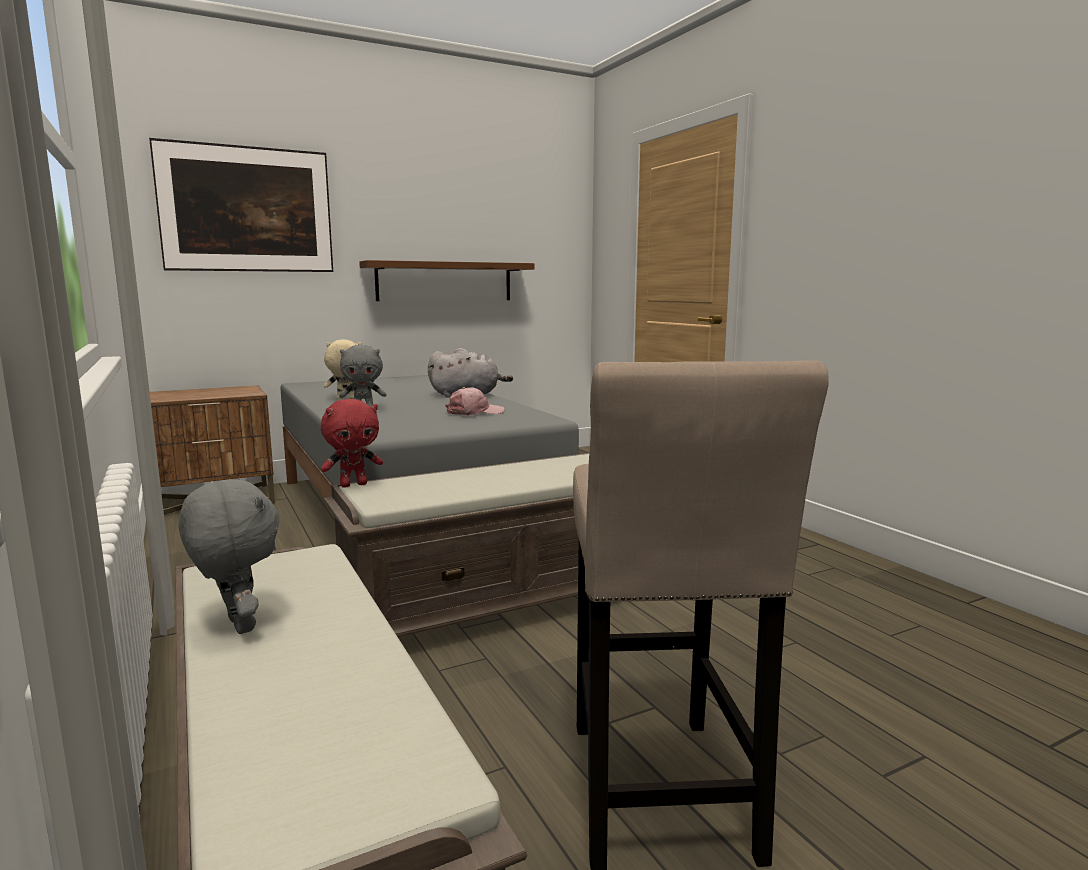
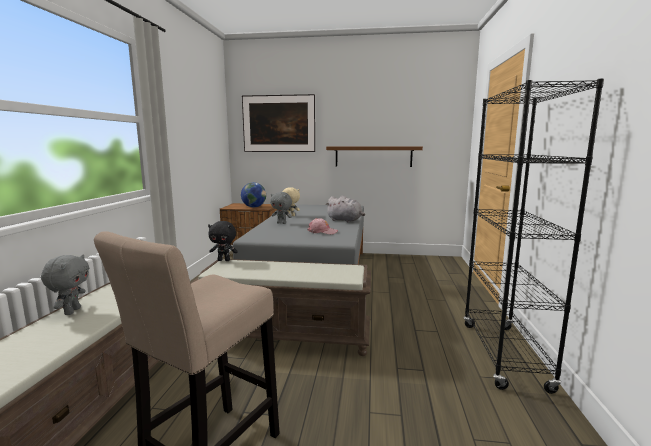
camera: 35 degrees right, 0 degrees up
red plush toy [321,399,383,488] -> black plush toy [208,221,238,261]
none -> globe [241,182,266,208]
none -> black bookcase [463,78,604,394]

